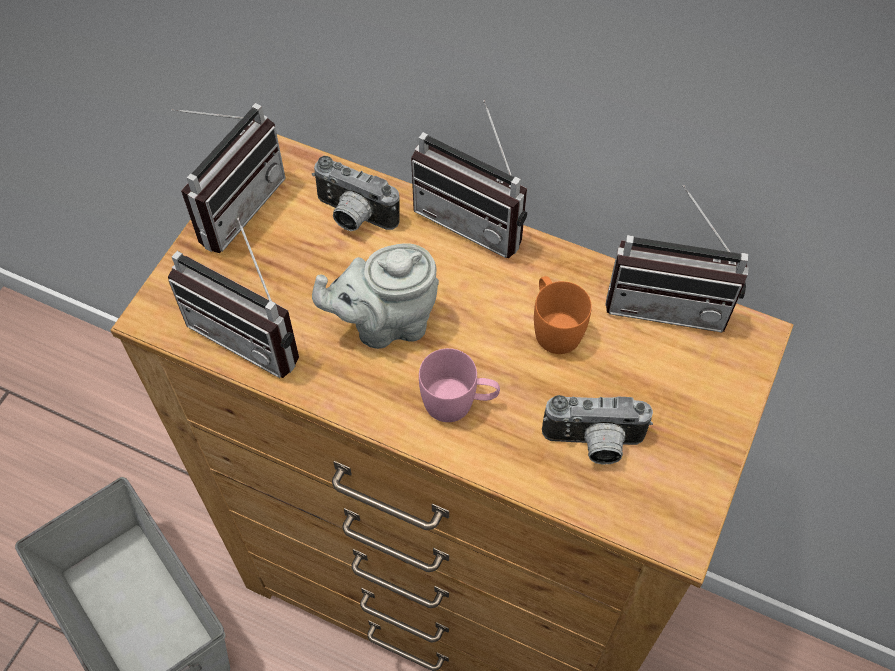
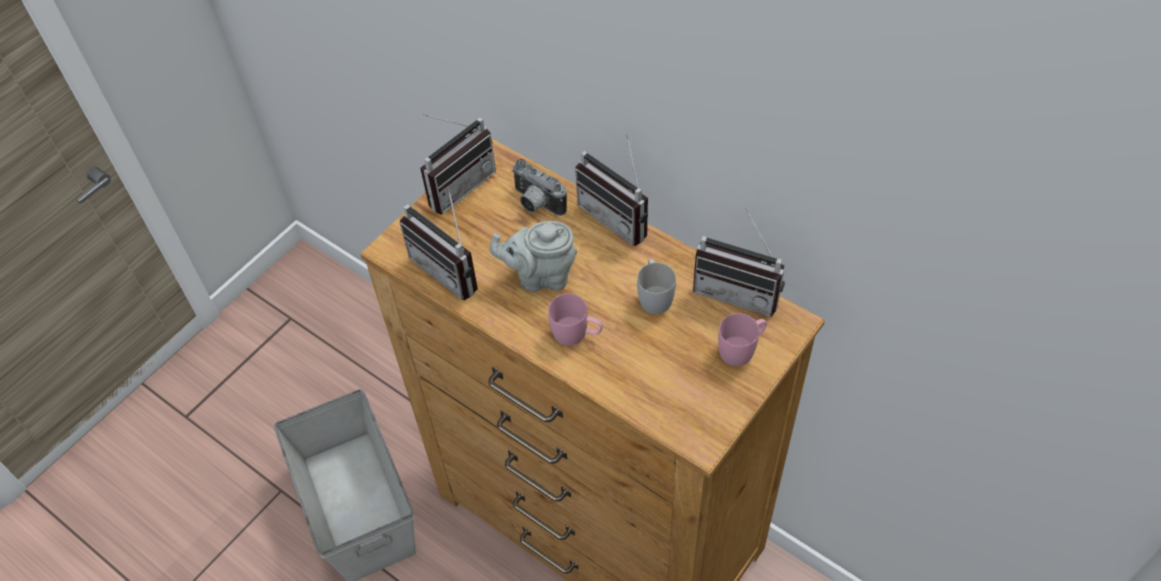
camera: 15 degrees right, 5 degrees down
orange mug [534,276,592,354] -> white mug [637,259,676,314]
camera [542,395,653,464] -> none
none -> pink mug [718,313,767,366]

